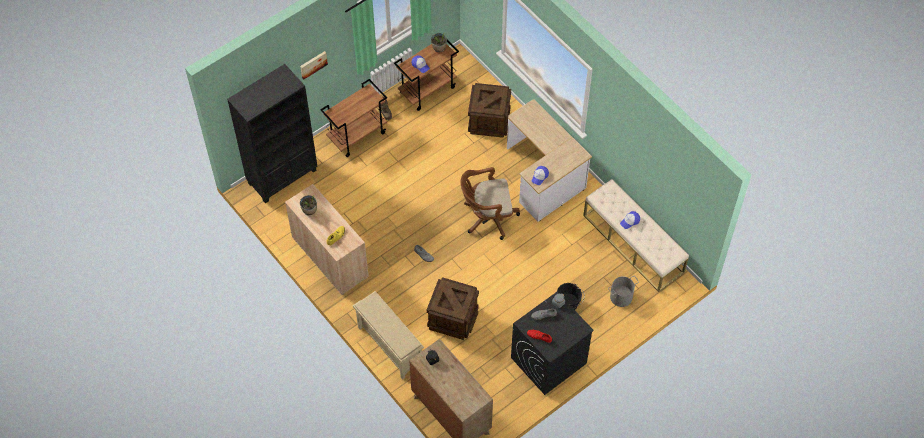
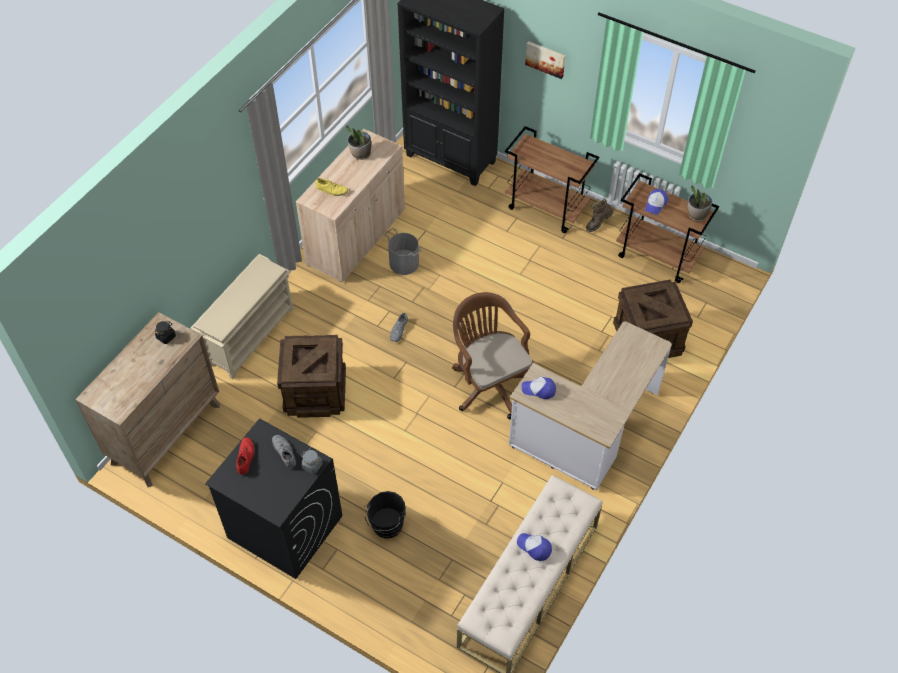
camera: 70 degrees right, 5 degrees down
grey bucket [608,276,639,307] -> grey bucket moved to [384,228,422,275]

